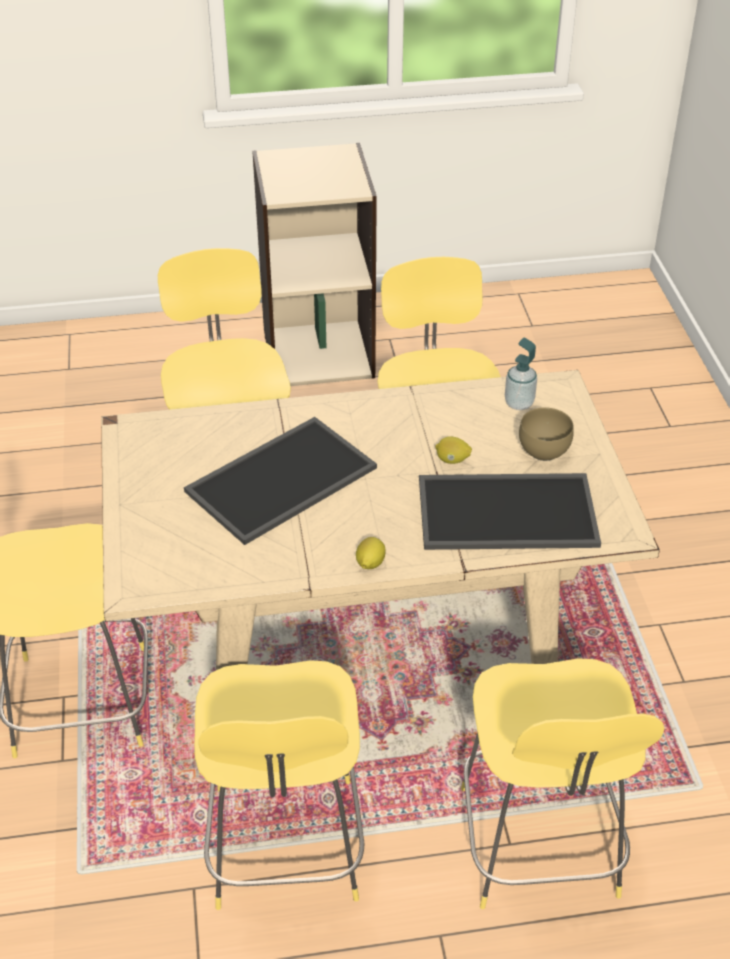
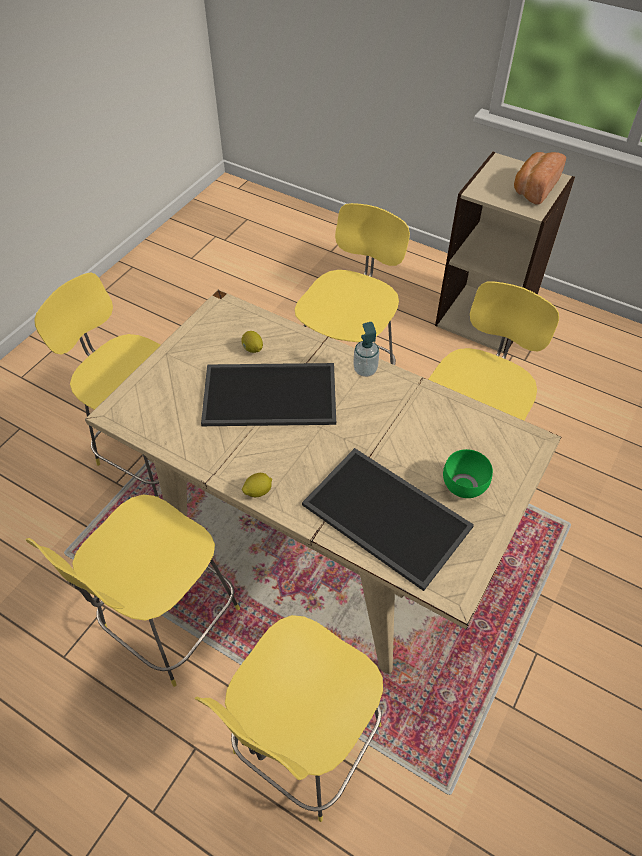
camera: 40 degrees right, 10 degrees up
lemon [435,436,472,464] -> lemon moved to [241,331,263,353]
soap dispenser [505,338,537,410] -> soap dispenser moved to [353,322,379,377]
brown bowl [519,407,574,461] -> green bowl [443,449,493,498]
none -> bread [514,152,566,204]

